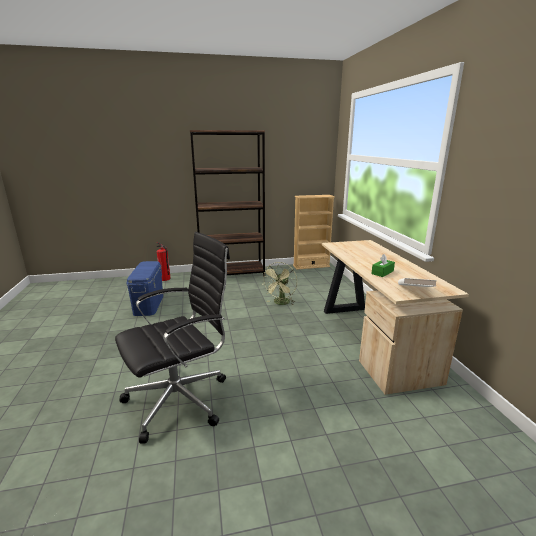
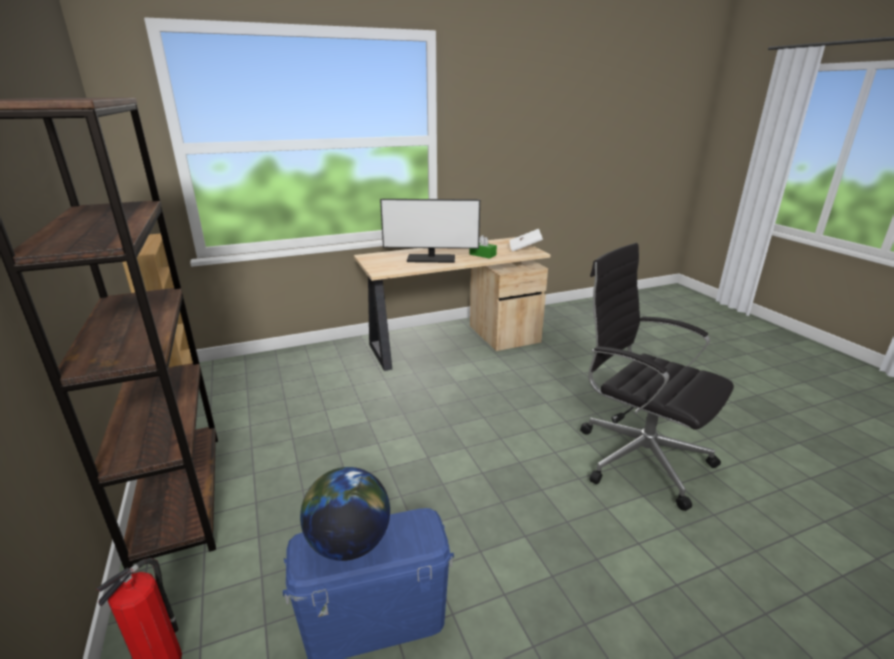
camera: 100 degrees left, 5 degrees up
green fan [261,262,297,305] -> none
none -> globe [300,467,390,561]
none -> monitor [380,199,480,263]

